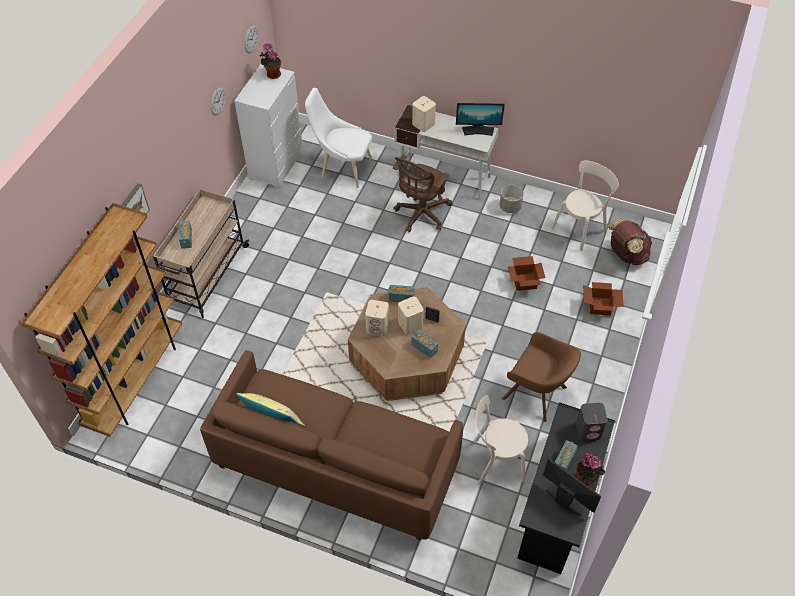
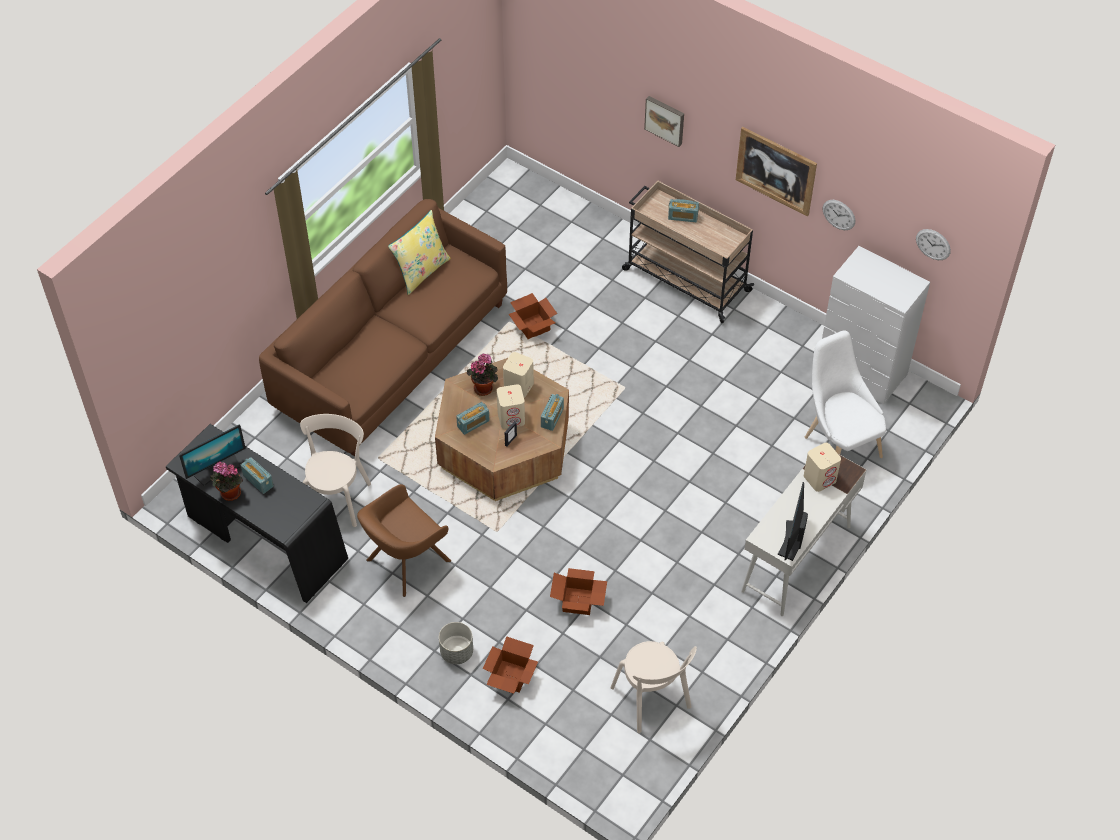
camera: 105 degrees right, 0 degrees up
brown bookcase [21,203,182,437] -> none
potted plant [260,43,281,79] -> potted plant moved to [467,353,498,396]
white chair [305,88,372,188] -> white chair turned 60 degrees counterclockwise [805,330,886,458]
brown office chair [393,155,452,232] -> none
grey planter [499,185,524,213] -> grey planter moved to [439,622,473,664]
grey speaker [576,403,608,441] -> none
brown backpack [607,219,652,265] -> none
none -> cardboard box [509,293,557,339]
none -> picture [736,127,817,216]

